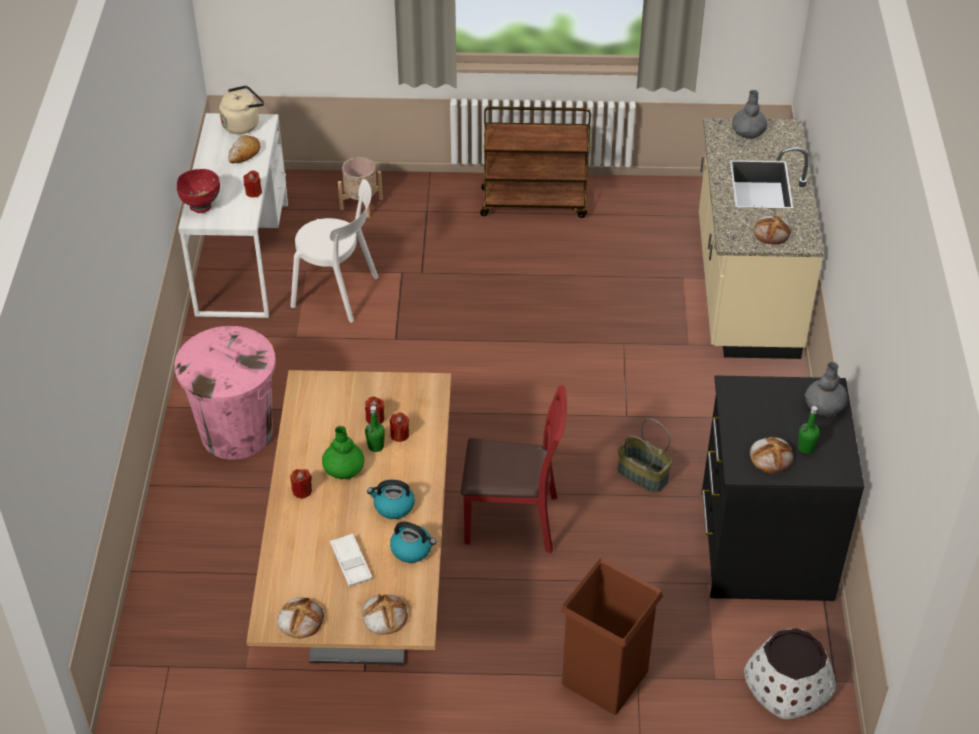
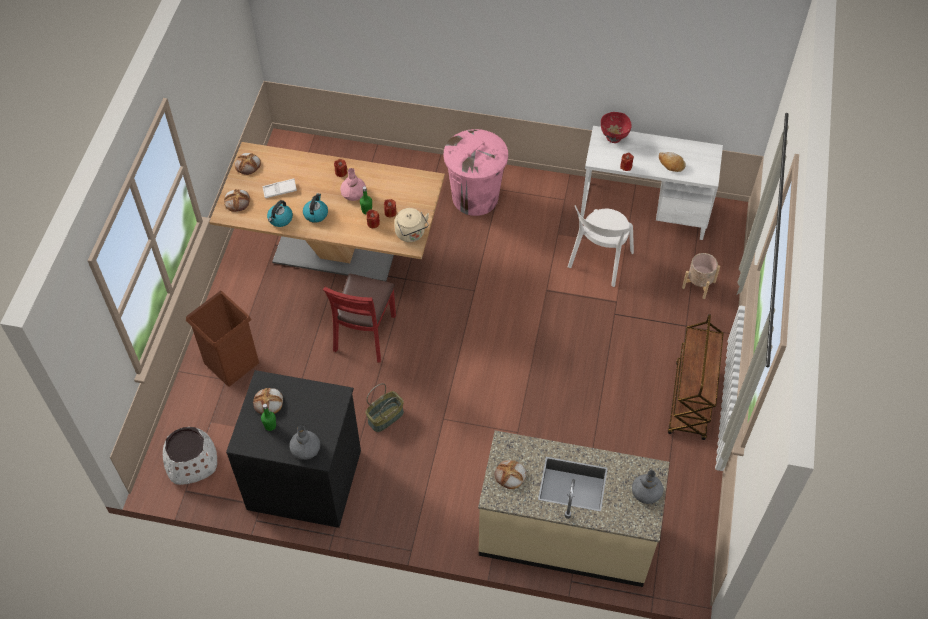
camera: 100 degrees right, 10 degrees up
beige kettle [219,86,264,134] -> beige kettle moved to [394,208,429,242]
green vase [322,426,364,479] -> pink vase [340,168,366,201]

